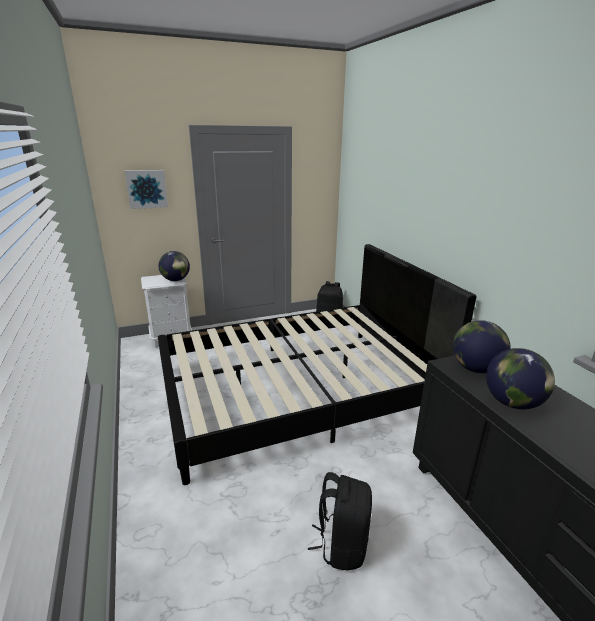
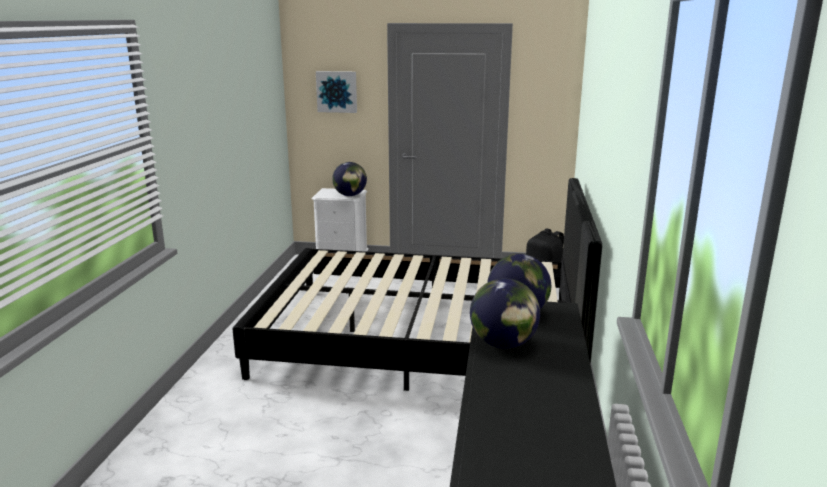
camera: 30 degrees right, 5 degrees down
black backpack [308,472,372,570] -> none

